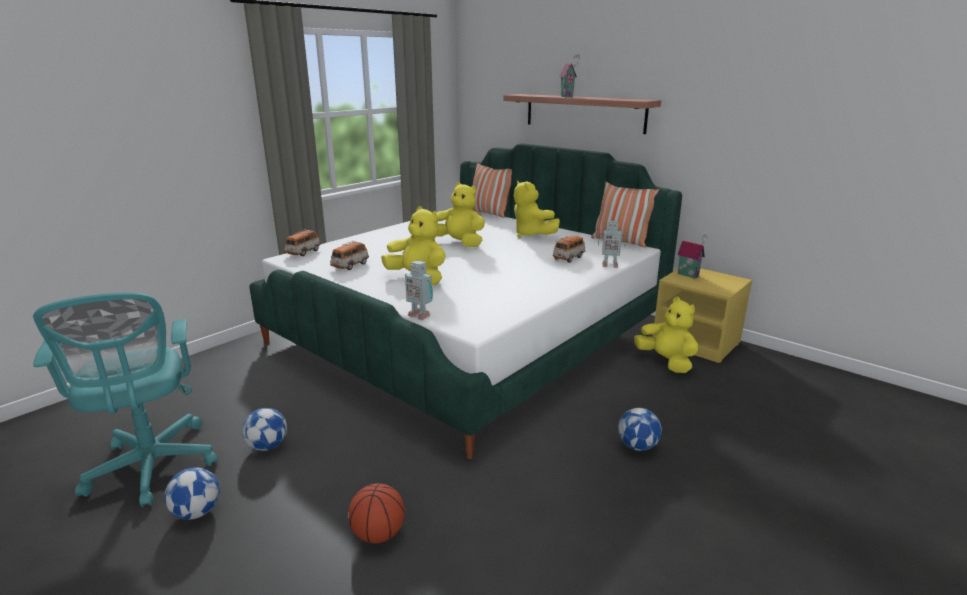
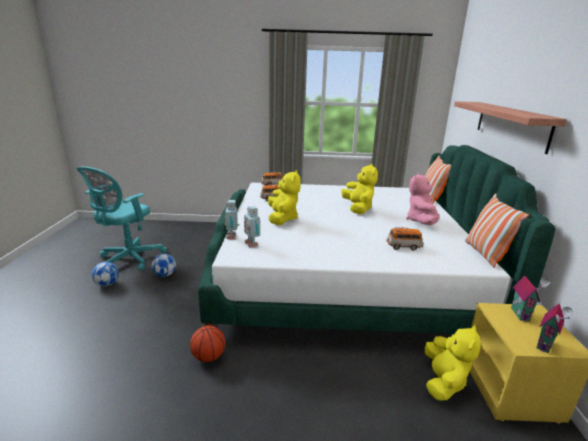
camera: 50 degrees right, 0 degrees up
basketball [348,483,405,543] -> basketball moved to [190,326,225,362]
yellow plush toy [514,181,560,238] -> pink plush toy [406,173,440,225]
toy house [559,55,580,98] -> toy house moved to [537,303,573,353]
toy robot [598,221,625,268] -> toy robot moved to [244,206,260,248]
football [618,408,662,451] -> none

